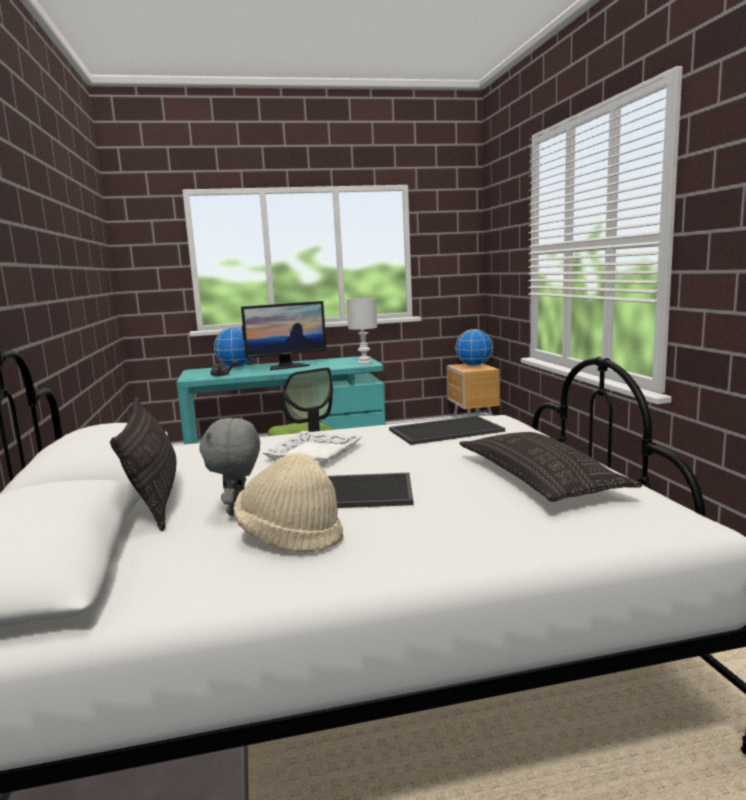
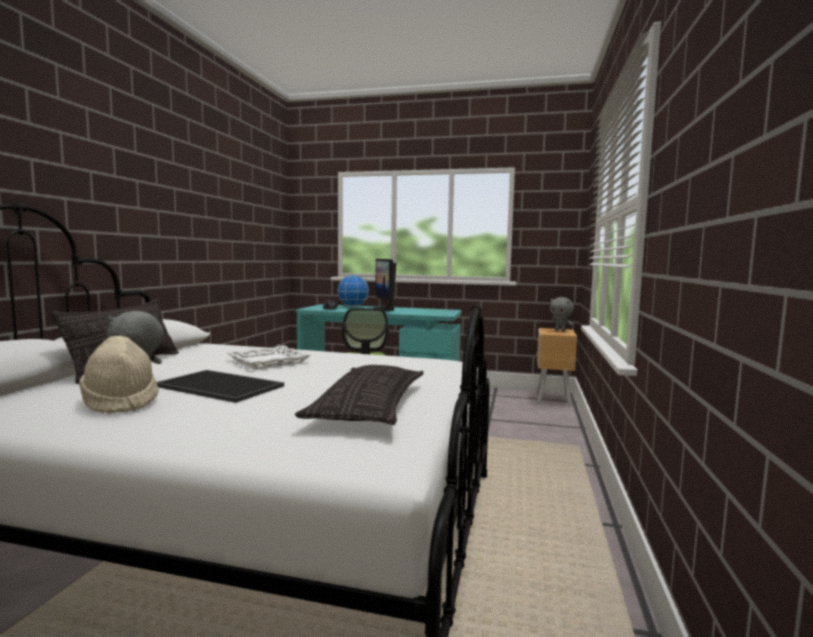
camera: 25 degrees right, 5 degrees down
monitor [241,301,326,370] -> monitor turned 75 degrees clockwise [374,259,396,311]
white table lamp [347,298,377,364] -> none
tray [389,416,505,445] -> none
globe [455,329,493,366] -> grey plush toy [549,297,574,332]

